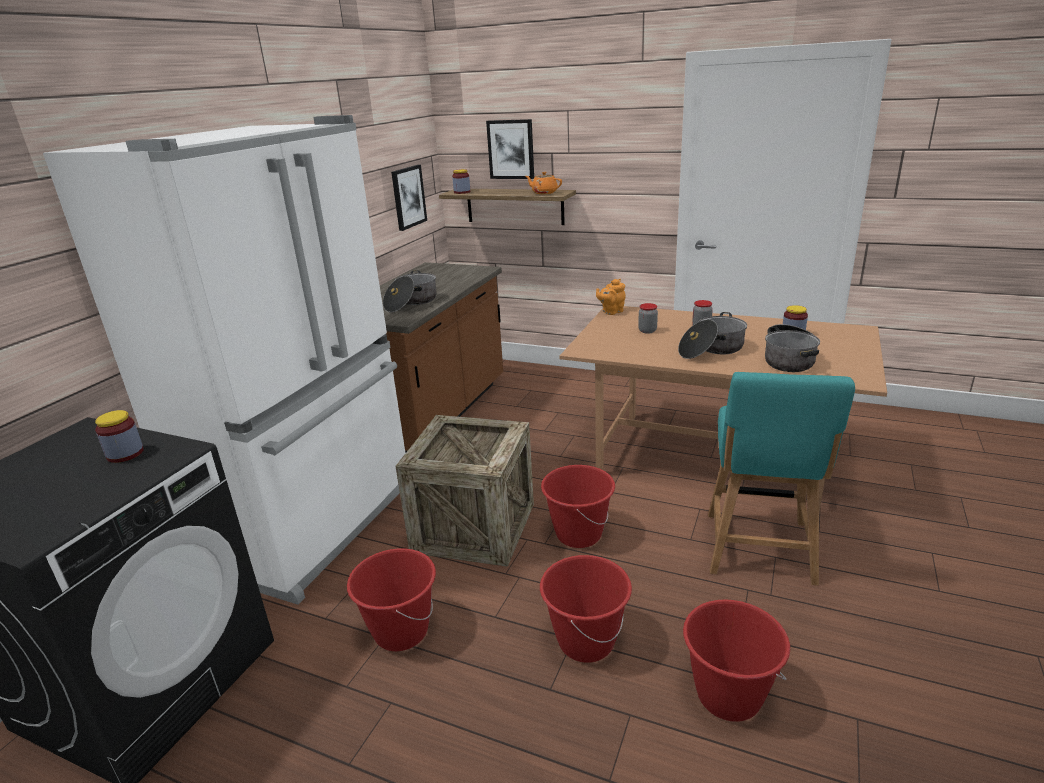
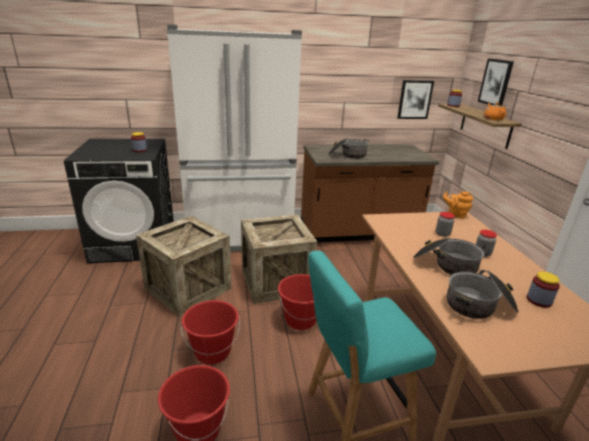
camera: 55 degrees right, 0 degrees up
red bucket [347,548,436,651] -> crate [136,216,232,317]

